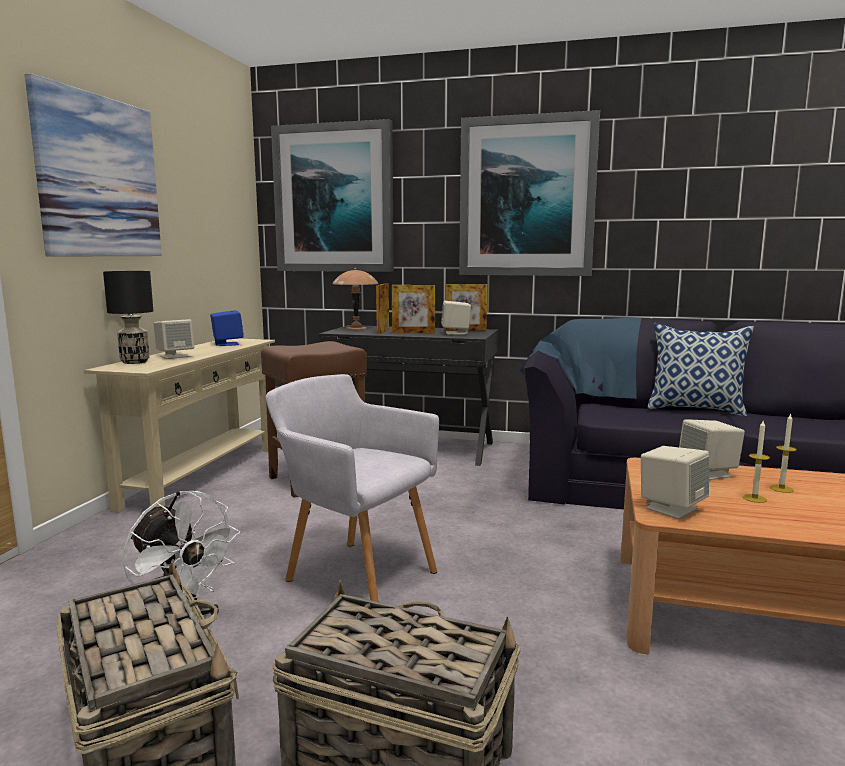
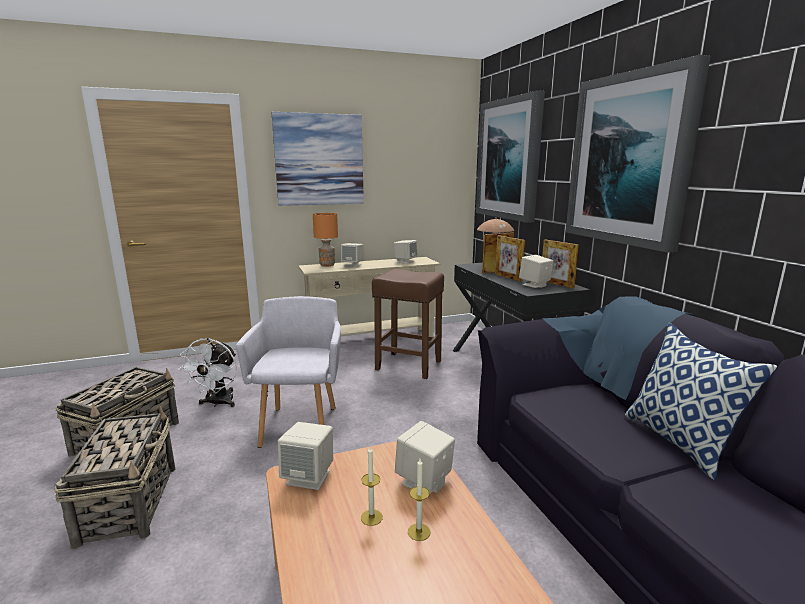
camera: 55 degrees right, 5 degrees up
black table lamp [103,271,153,364] -> orange table lamp [313,213,338,267]
blue speaker [210,310,244,346] -> beige speaker [394,240,417,264]

